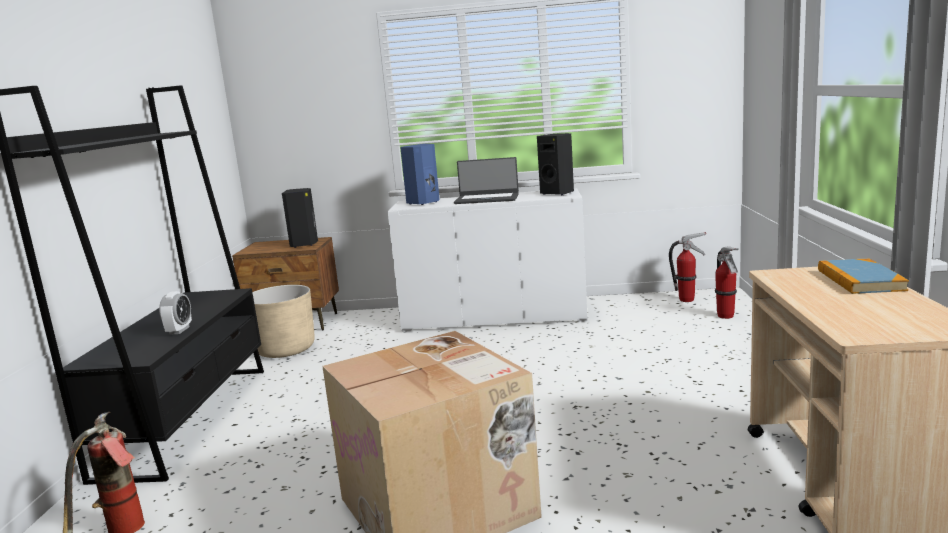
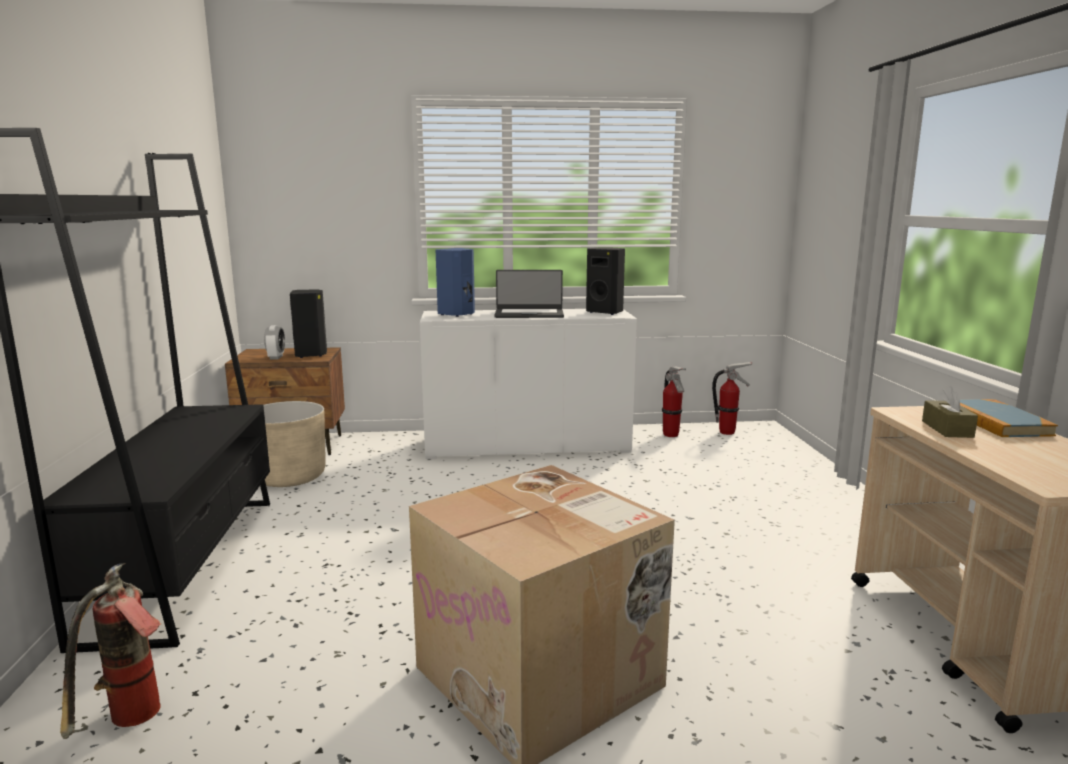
camera: 10 degrees left, 0 degrees up
alarm clock [159,291,192,335] -> alarm clock moved to [264,325,285,360]
fire extinguisher [715,247,739,319] -> fire extinguisher moved to [662,367,686,437]
none -> brown tissue box [922,386,978,438]

